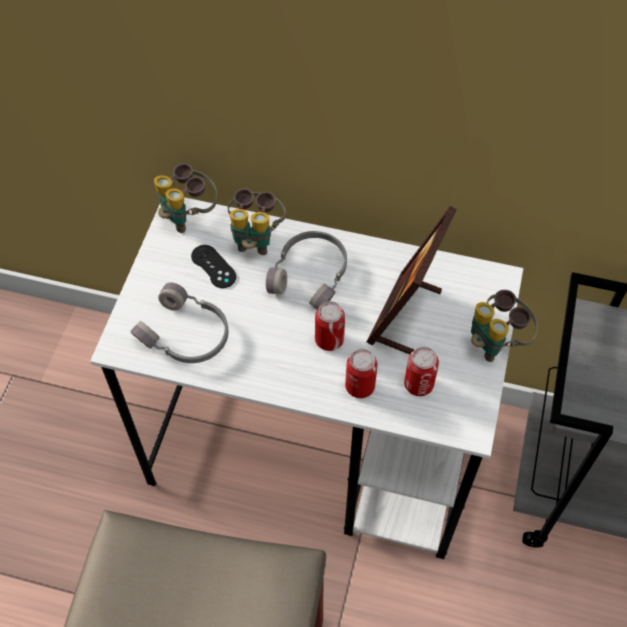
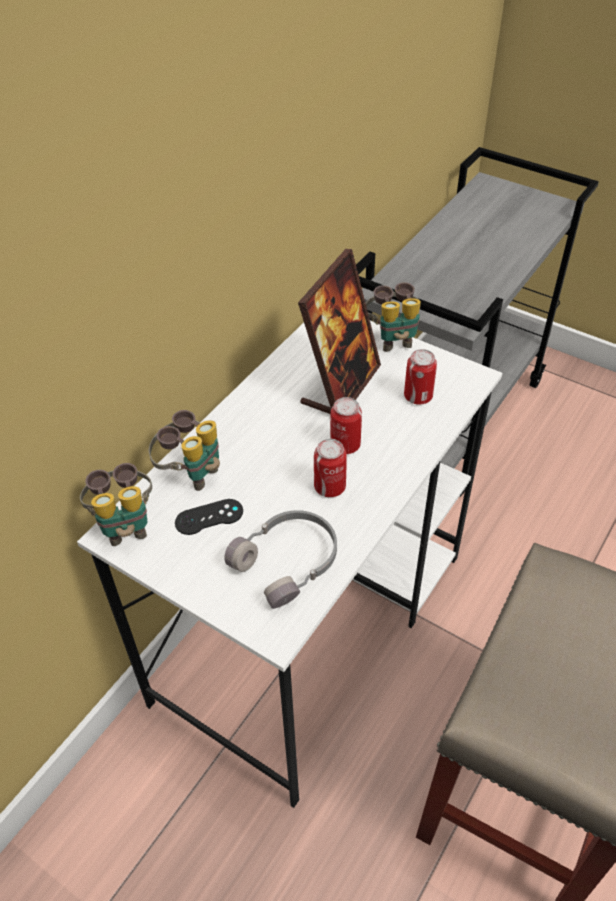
camera: 70 degrees left, 10 degrees down
grey headphones [266,231,347,310] -> none
can [345,349,378,398] -> can moved to [314,439,347,497]
picture frame [367,206,457,354] -> picture frame turned 105 degrees counterclockwise [298,249,381,414]

